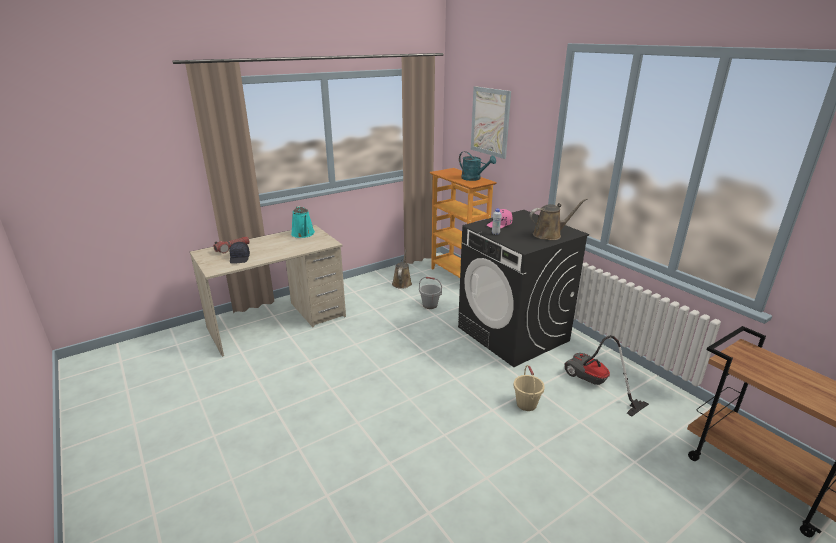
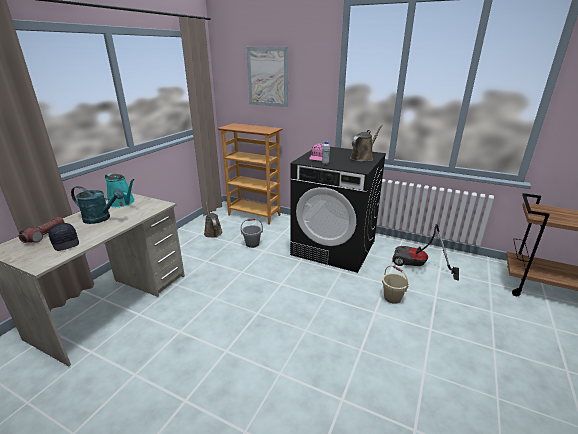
camera: 30 degrees left, 0 degrees up
turquoise watering can [459,151,496,181] -> turquoise watering can moved to [71,186,124,224]

